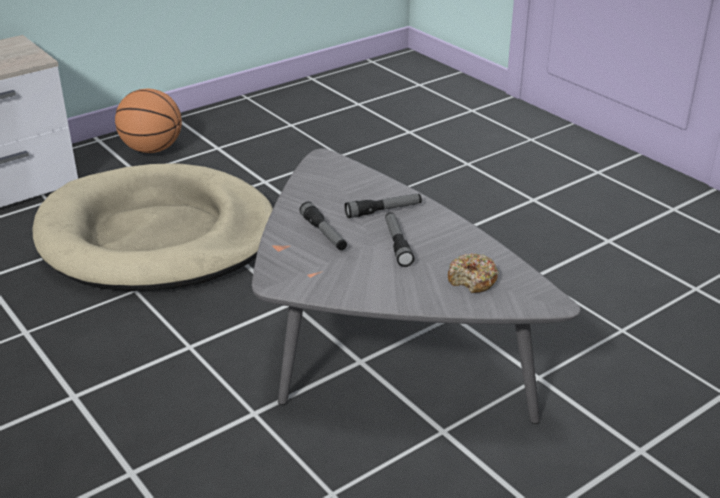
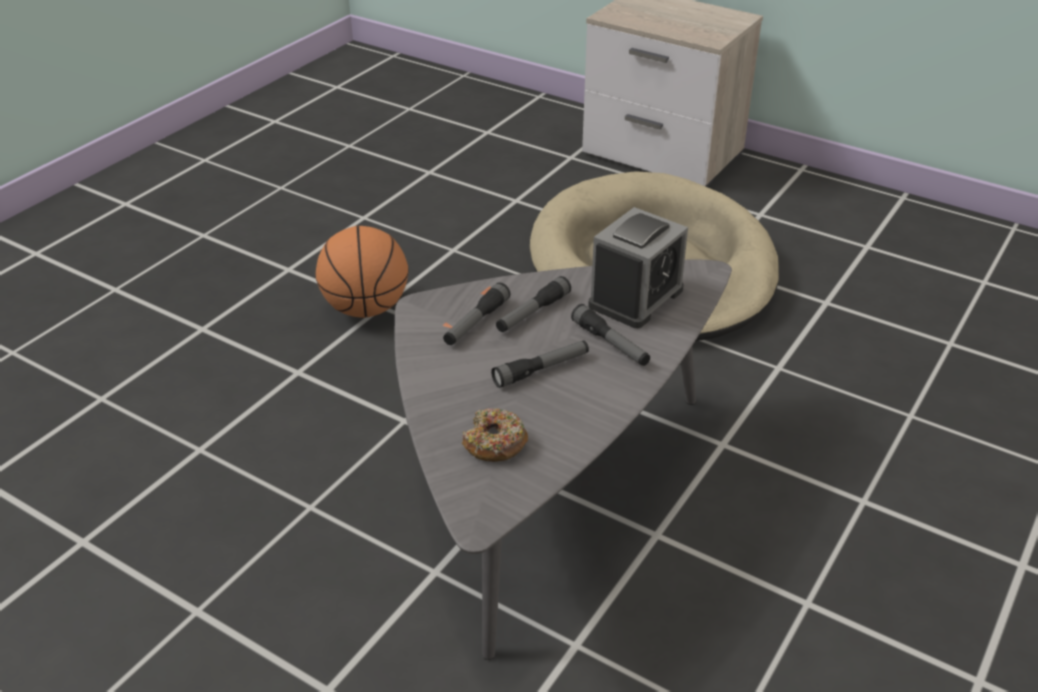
camera: 70 degrees right, 5 degrees up
basketball [115,89,182,153] -> basketball moved to [316,226,409,318]
none -> flashlight [443,283,510,345]
none -> alarm clock [588,207,688,328]

